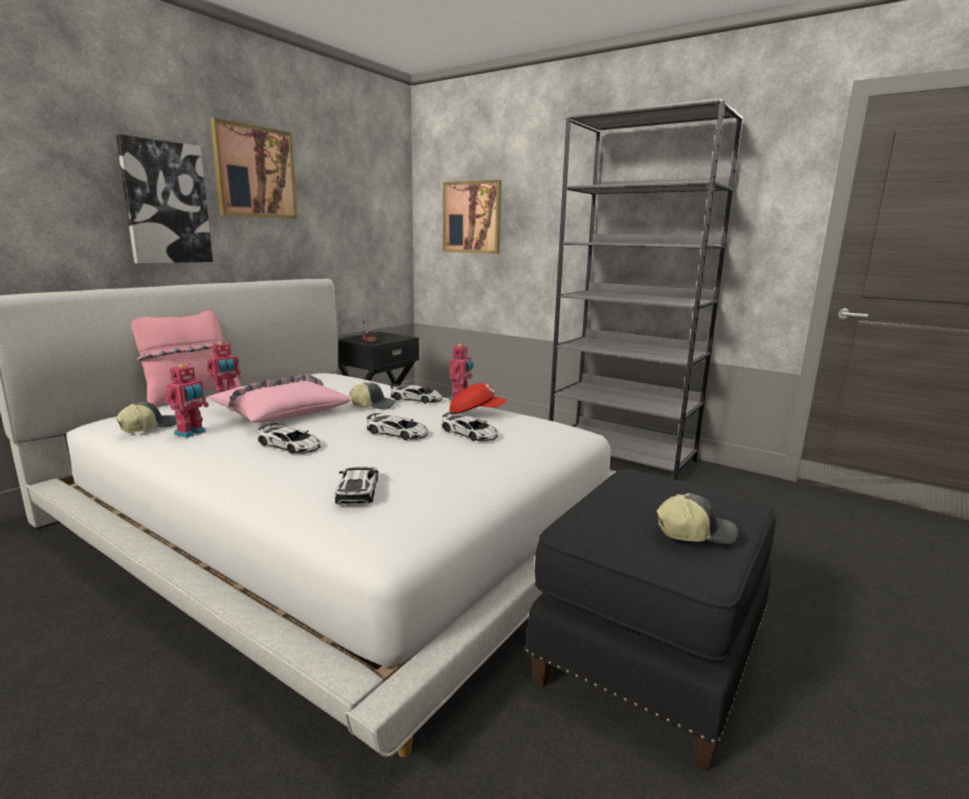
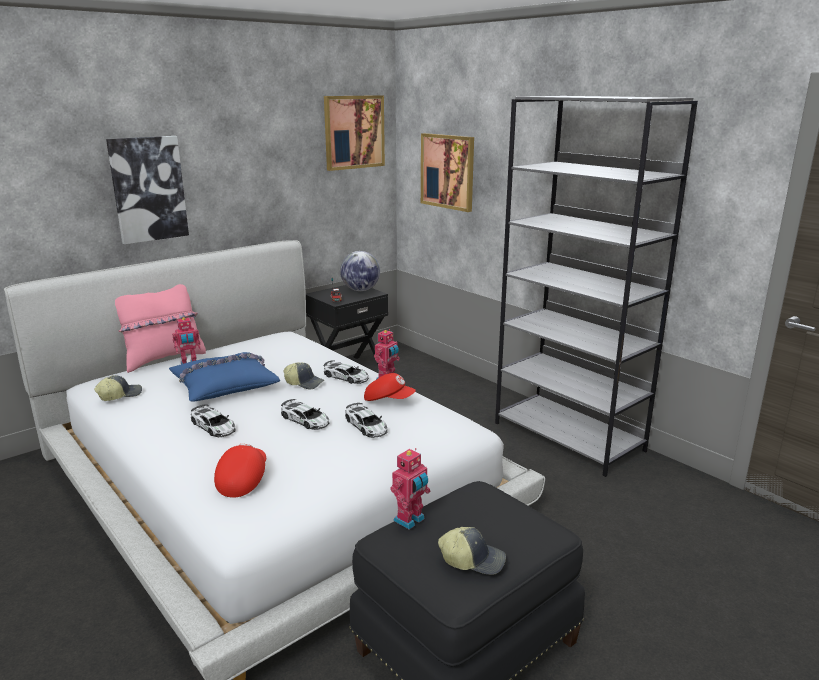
camera: 15 degrees right, 5 degrees up
toy robot [165,363,209,438] -> toy robot moved to [390,448,430,529]
pink pillow [209,374,351,422] -> blue pillow [169,352,280,402]
picture [210,118,298,219] -> picture moved to [324,95,385,171]
toy car [335,467,378,505] -> red cap [214,444,266,498]
none -> globe [340,251,380,291]

